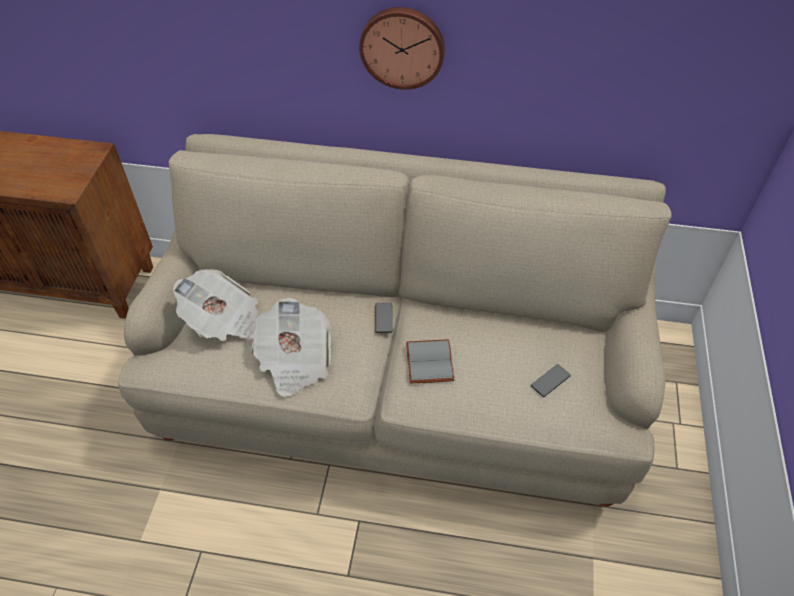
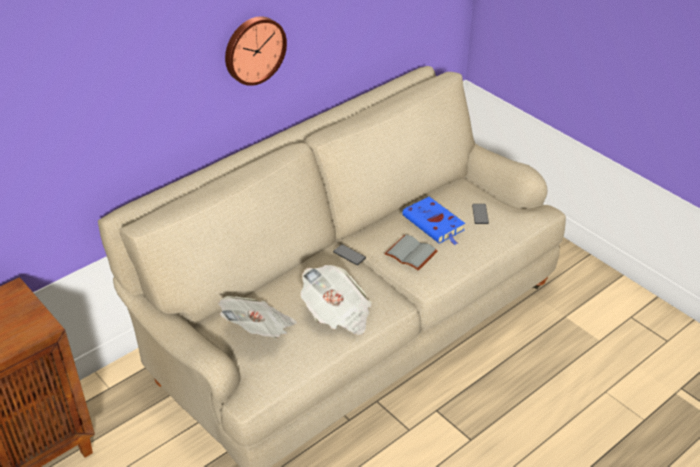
camera: 50 degrees left, 10 degrees down
none -> blue book [402,197,465,245]

